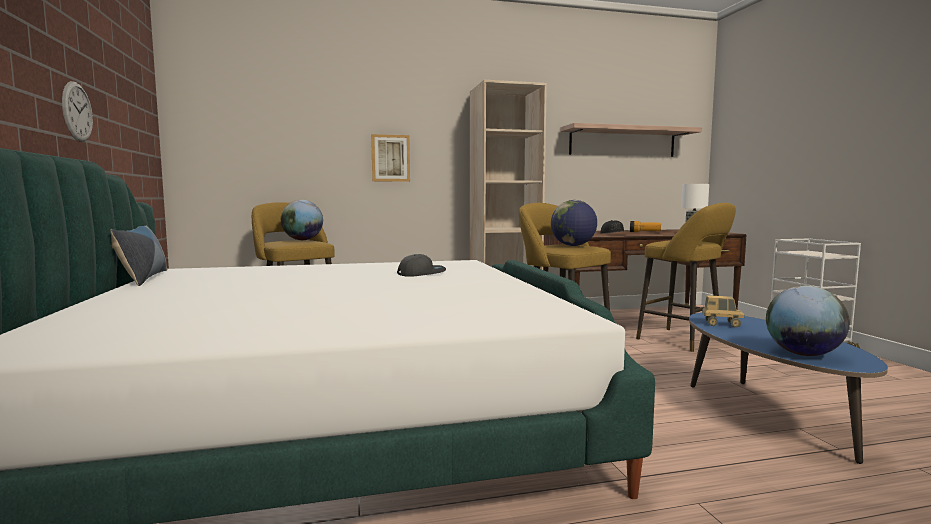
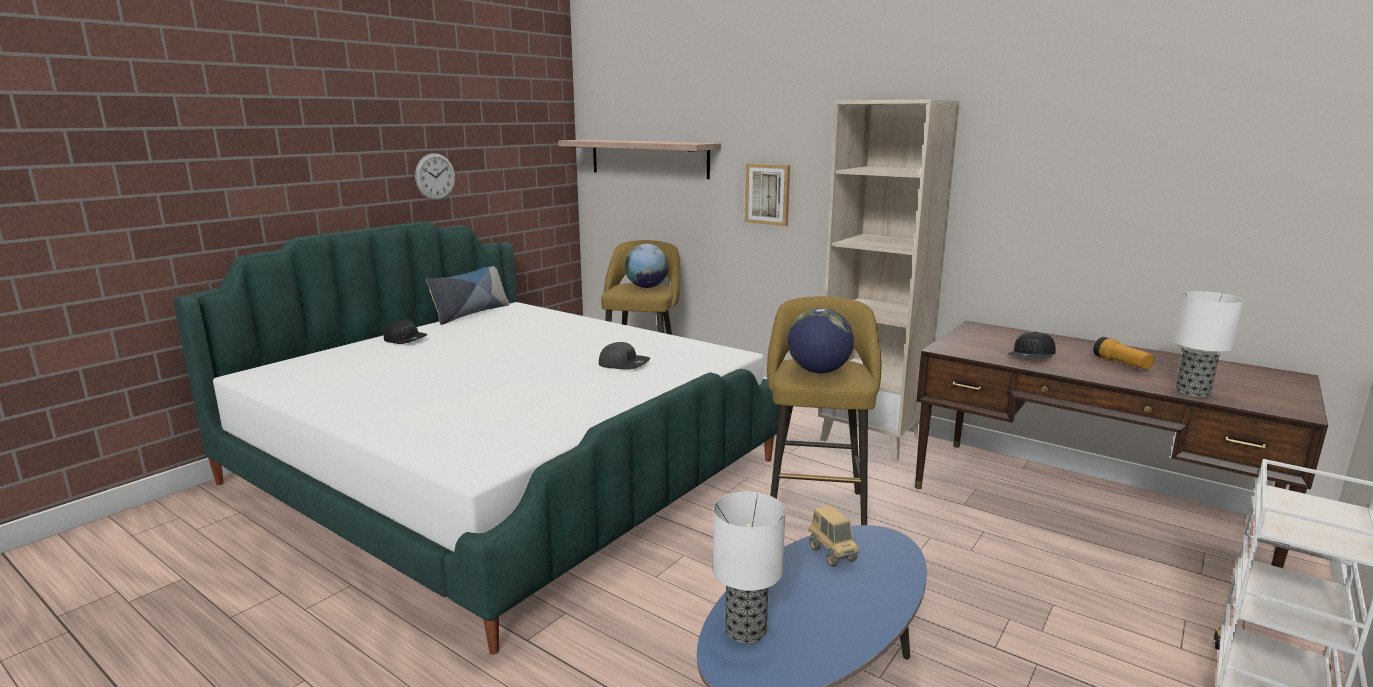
camera: 50 degrees right, 10 degrees up
shelf [560,123,702,157] -> shelf moved to [558,140,721,179]
yellow stool [636,203,736,352] -> none
globe [766,286,850,356] -> table lamp [713,492,785,644]
none -> black cap [384,320,427,344]

